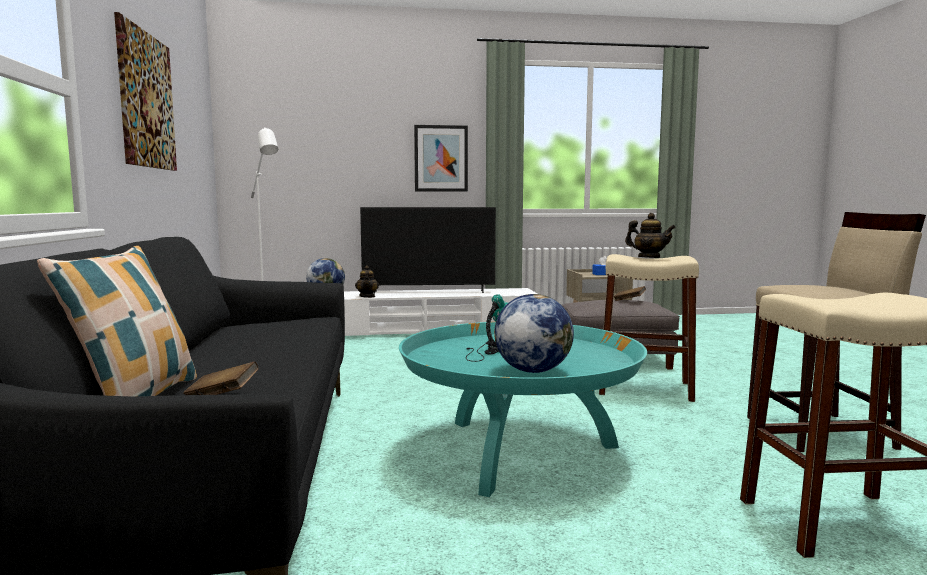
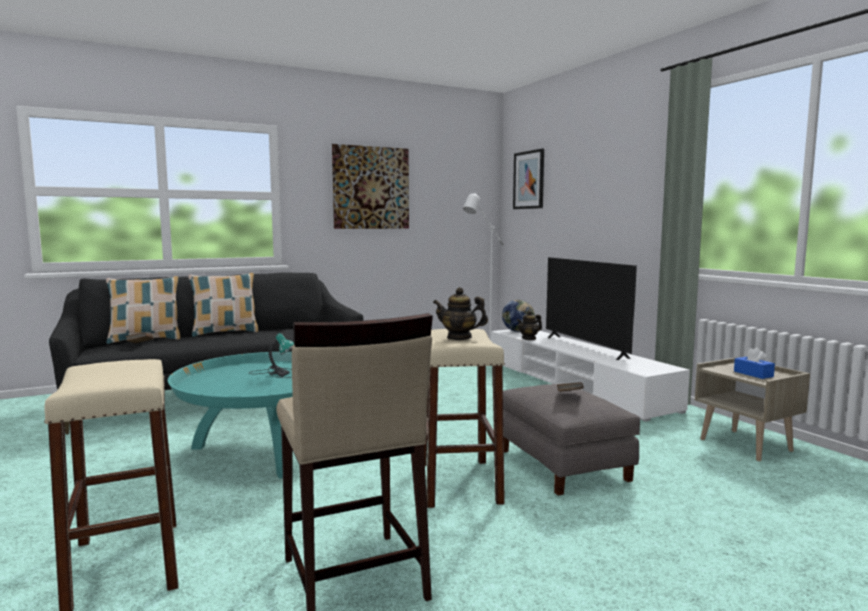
camera: 70 degrees right, 0 degrees up
picture [414,125,468,192] -> picture moved to [513,148,544,209]
globe [494,294,574,373] -> none
teapot [625,213,676,258] -> teapot turned 90 degrees clockwise [433,287,488,340]
none -> pillow [188,273,258,337]

